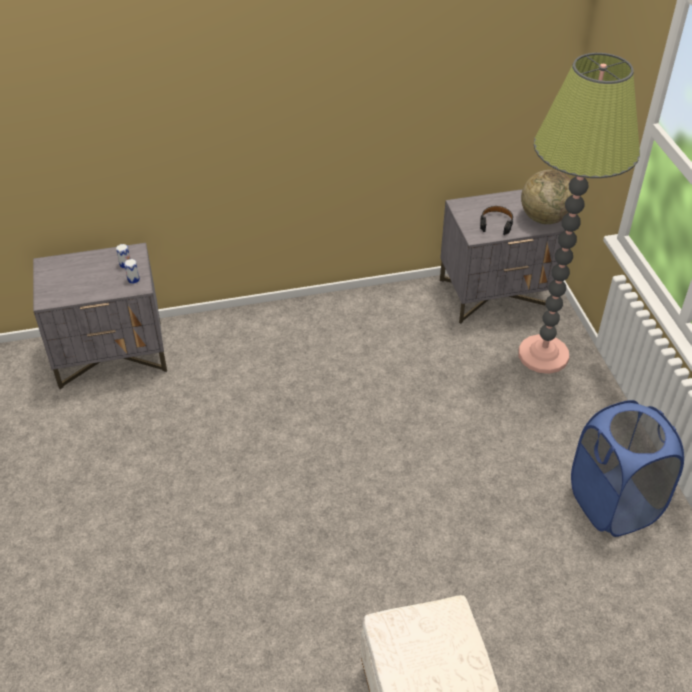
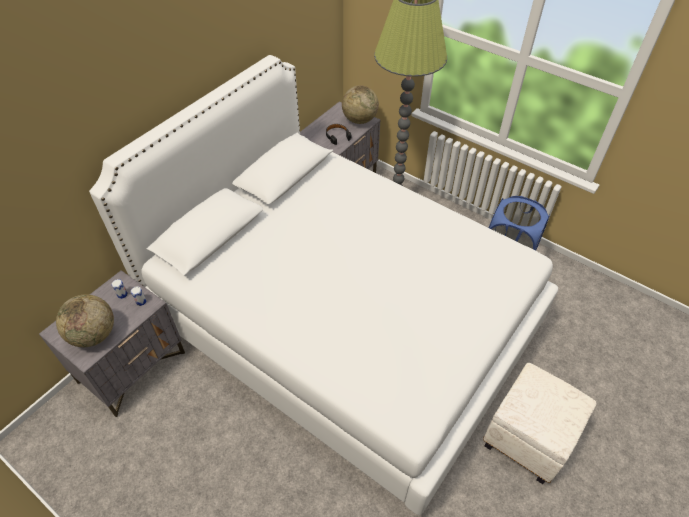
camera: 40 degrees left, 5 degrees up
none -> globe [56,294,114,347]
none -> white bed [89,55,558,515]

